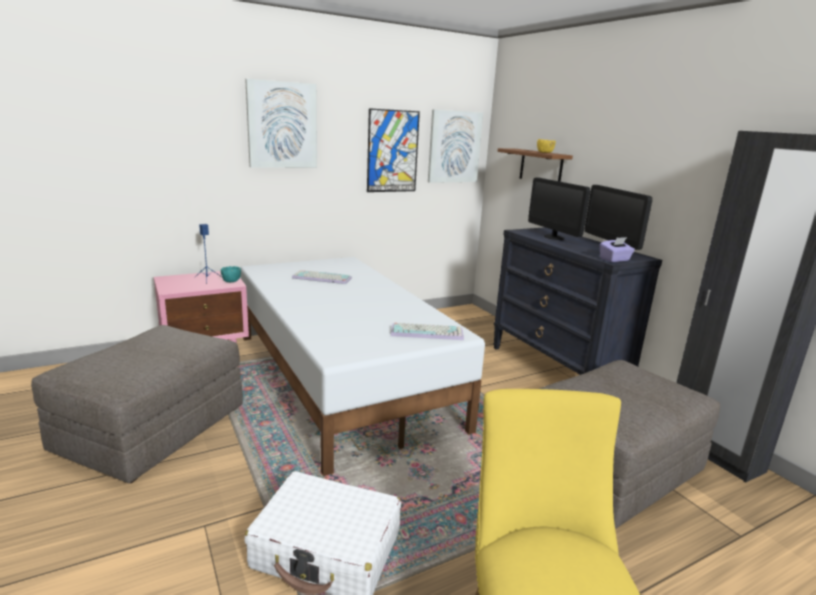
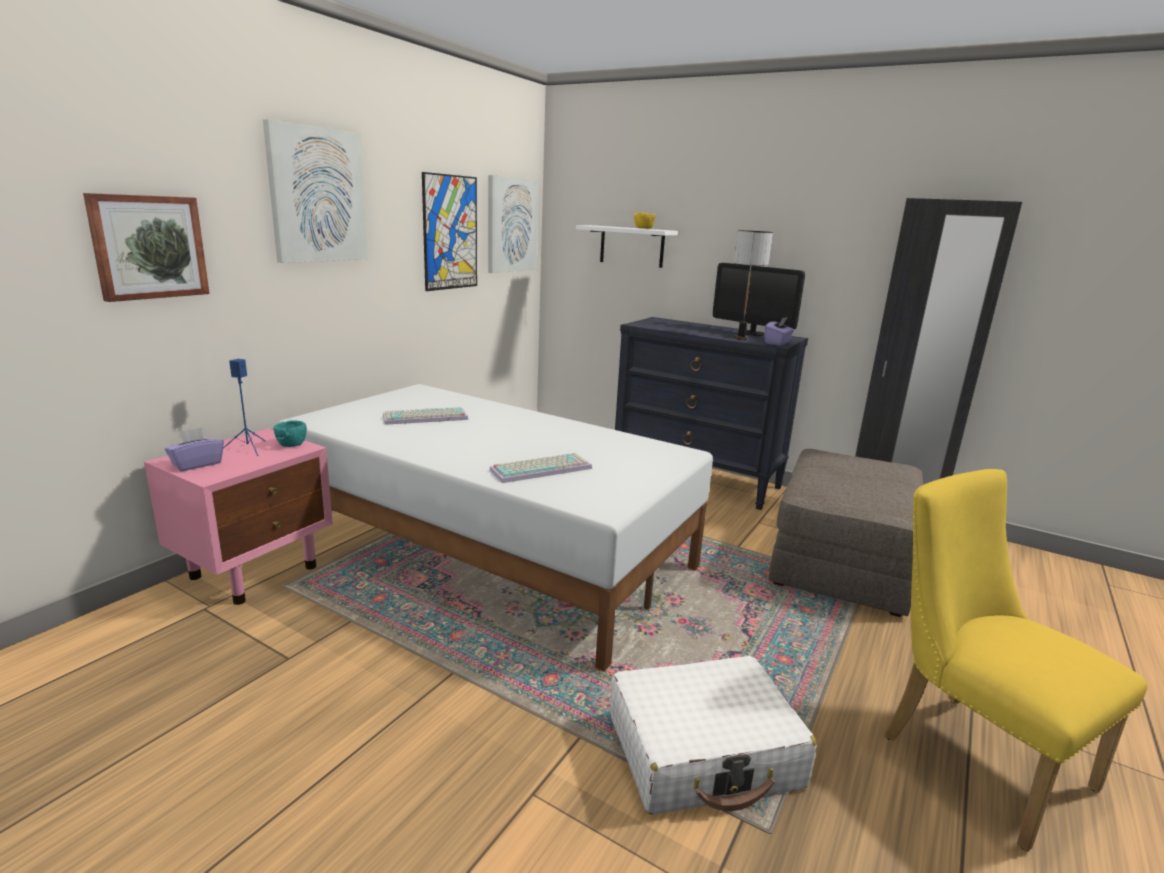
camera: 30 degrees left, 0 degrees up
grey ottoman [31,325,243,483] -> none
keyboard [391,323,464,340] -> keyboard moved to [489,453,592,483]
brown shelf [497,148,573,182] -> white shelf [576,225,678,268]
monitor [528,178,590,240] -> none
none -> picture [83,193,210,302]
none -> purple tissue box [165,427,224,471]
none -> table lamp [734,230,773,340]

